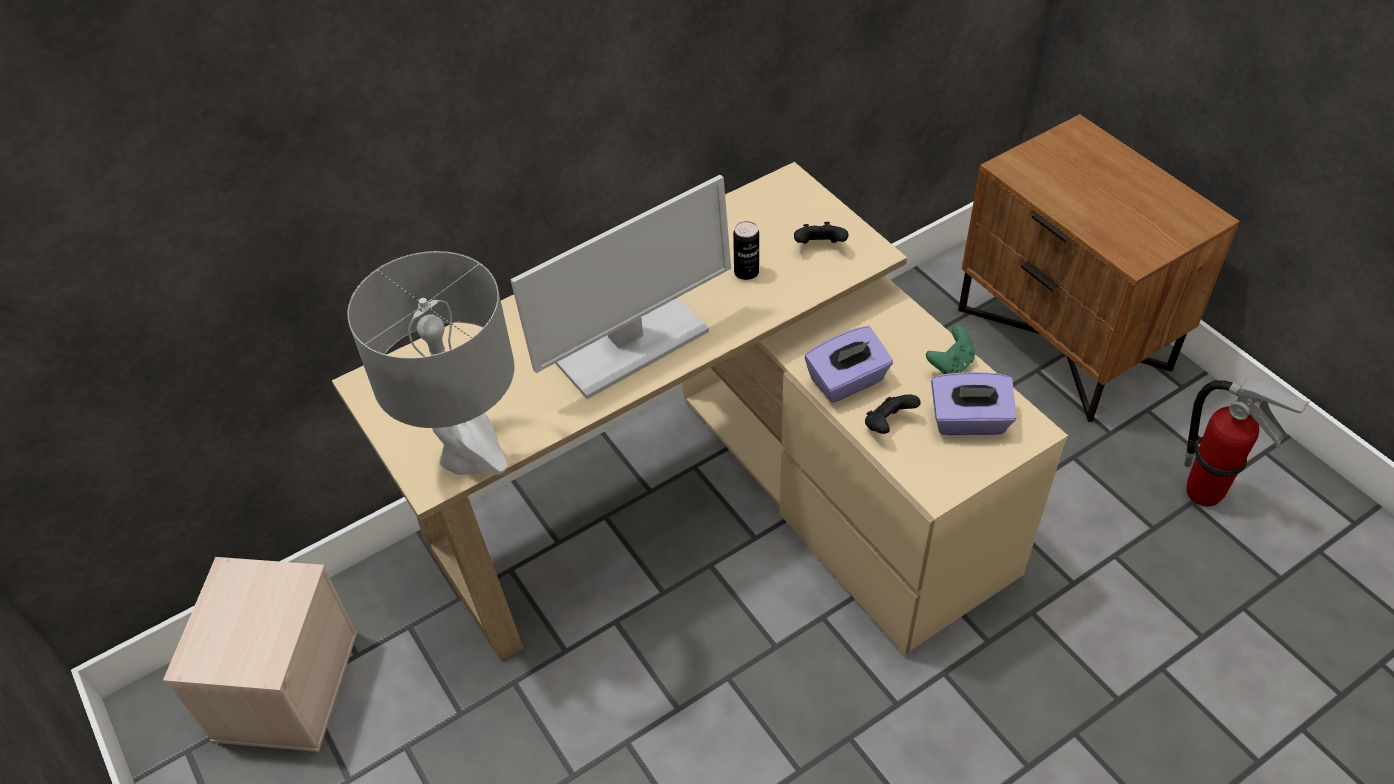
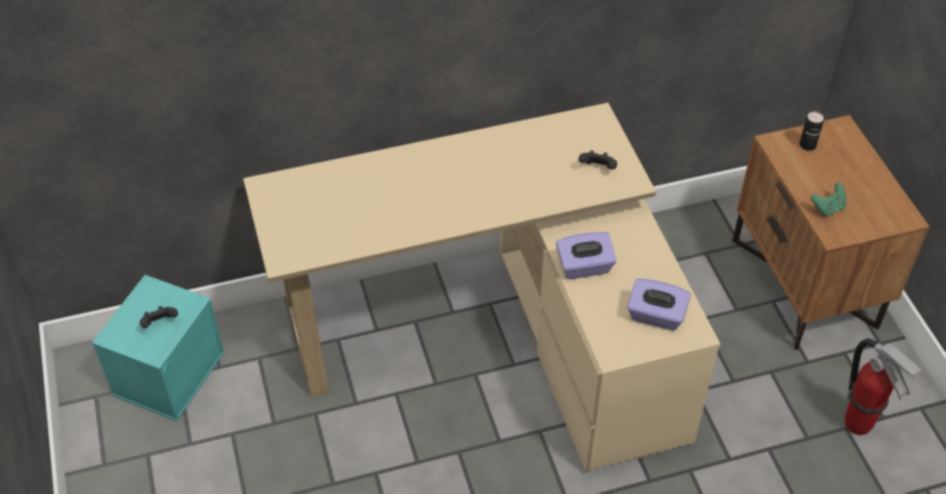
camera: 15 degrees right, 0 degrees up
beige storage box [163,557,357,752] -> turquoise storage box [92,275,225,421]
grey table lamp [347,251,515,475] -> none
monitor [510,175,731,399] -> none
can [733,221,759,280] -> can moved to [799,112,824,151]
black game controller [865,394,921,434] -> black game controller moved to [140,306,178,328]
green game controller [926,325,975,374] -> green game controller moved to [811,183,846,216]

